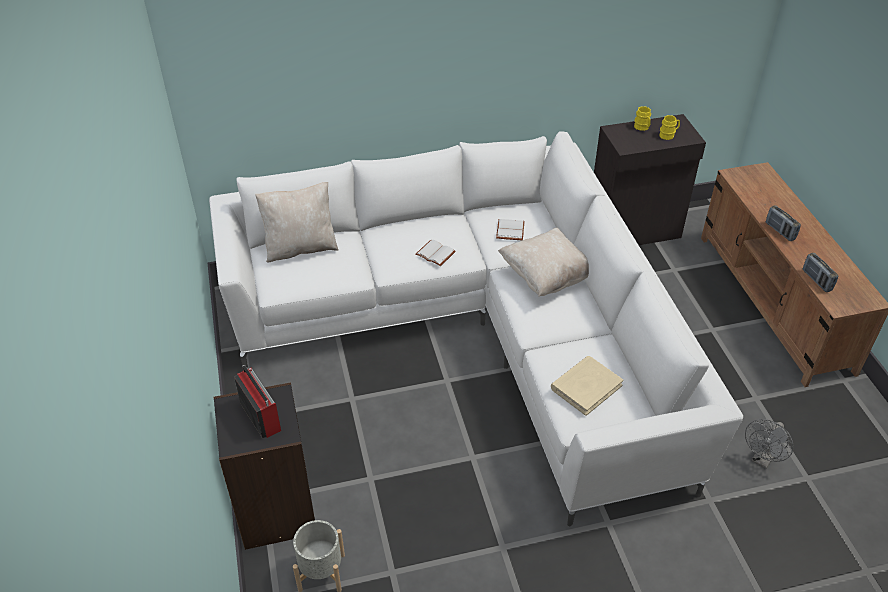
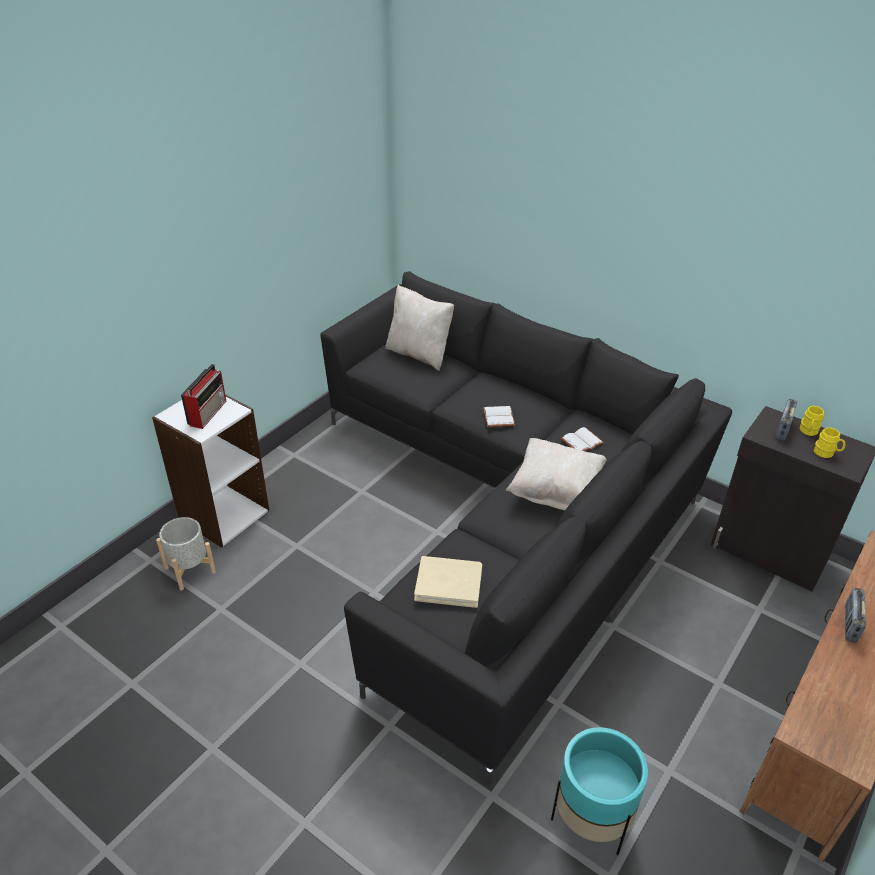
camera: 50 degrees right, 5 degrees down
white sofa [209,132,743,526] -> black sofa [320,271,732,785]
black bookcase [214,382,315,550] -> white bookcase [152,394,269,548]
grey fan [745,419,794,469] -> turquoise planter [551,727,648,856]
radio [802,253,839,292] -> radio moved to [776,399,797,441]

